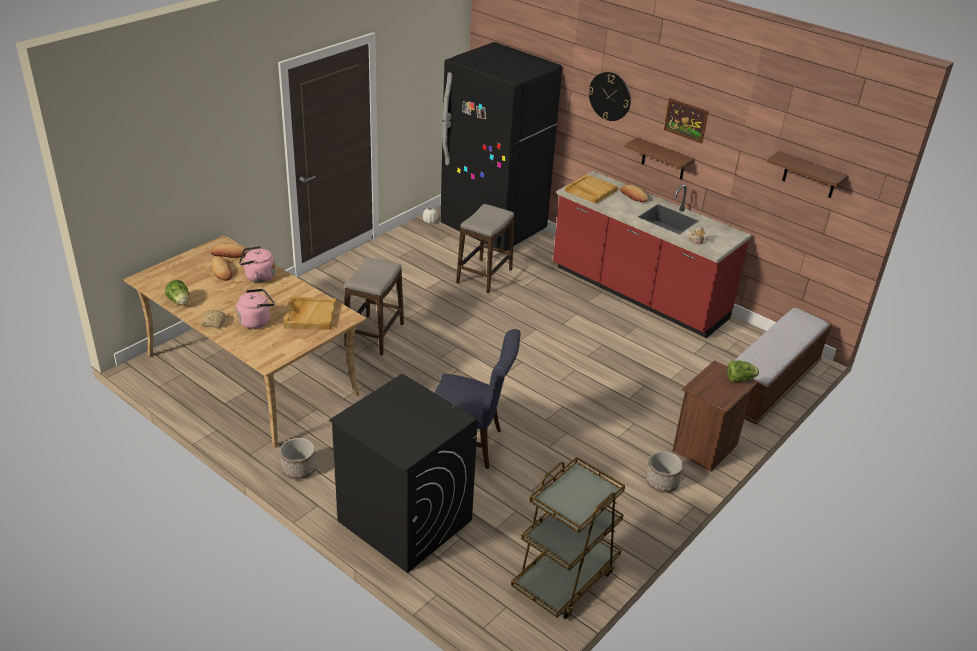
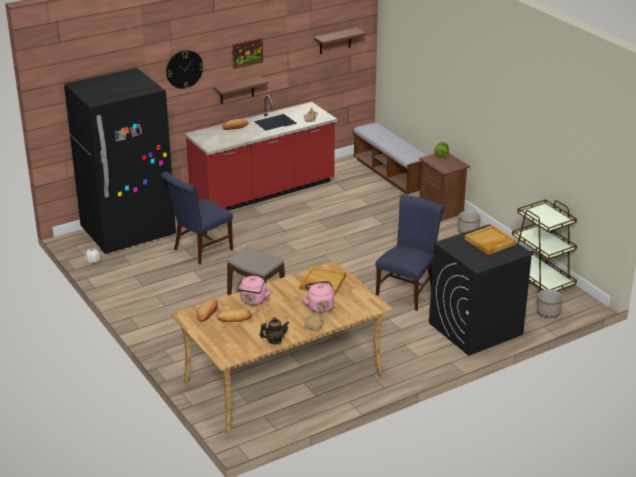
camera: 70 degrees left, 5 degrees down
lettuce [165,280,189,305] -> teapot [259,317,290,344]
planter [280,438,316,479] -> planter moved to [536,290,563,318]
stool [456,204,514,293] -> blue chair [161,172,233,264]
beige tray [565,174,618,204] -> beige tray moved to [465,225,517,255]

